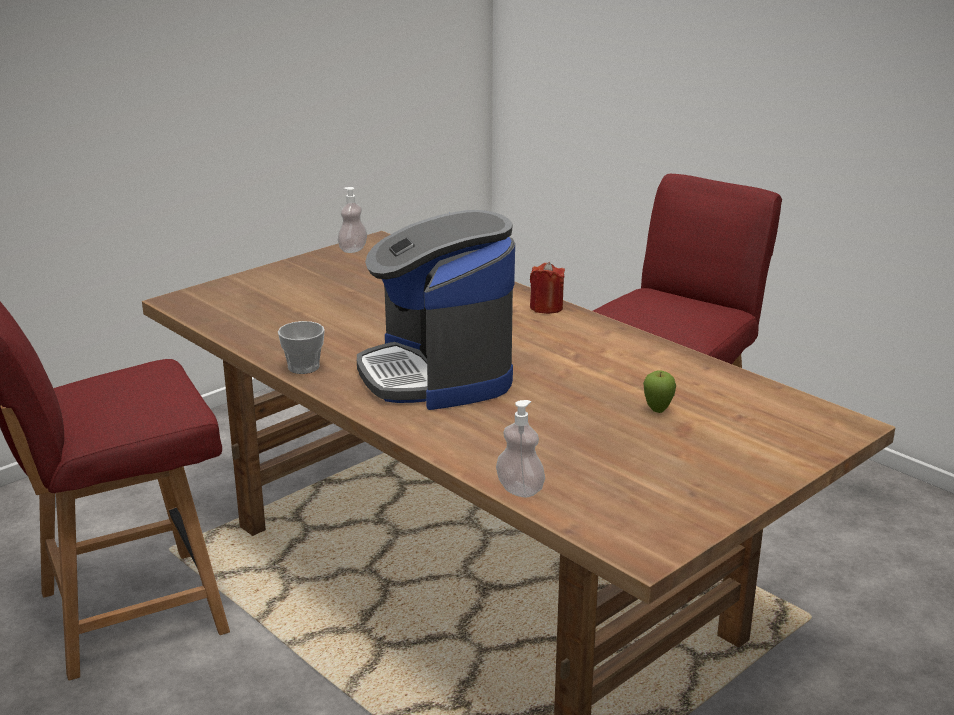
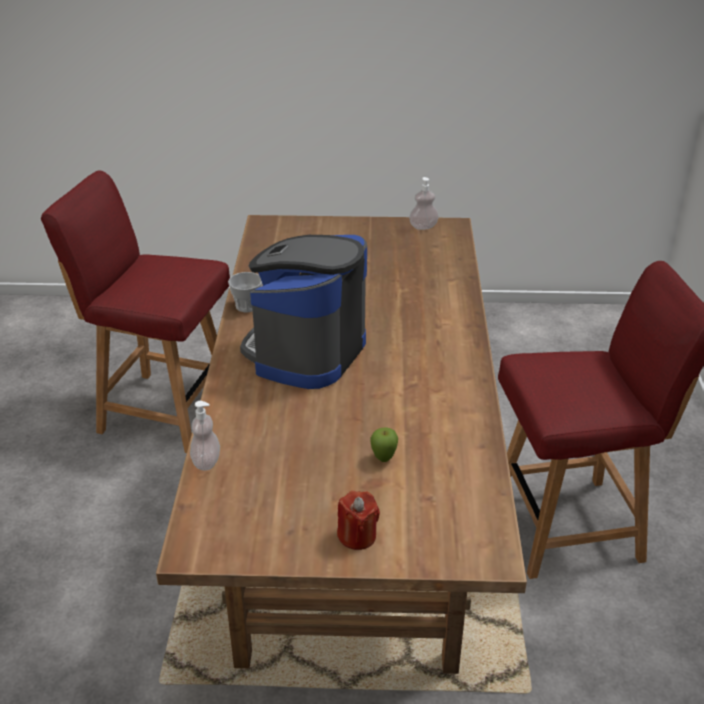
camera: 45 degrees right, 10 degrees up
red candle [530,262,565,314] -> red candle moved to [337,491,380,550]

